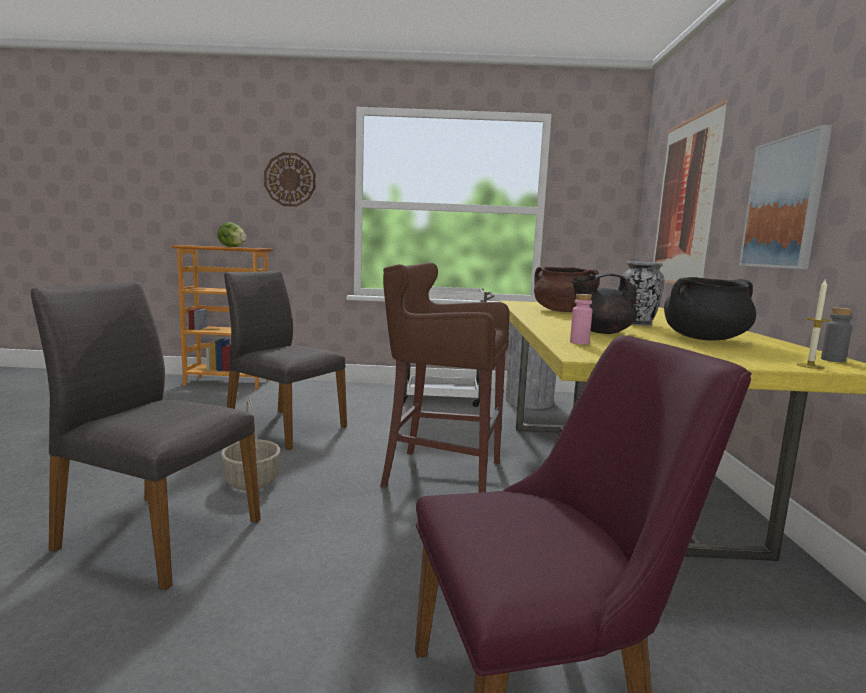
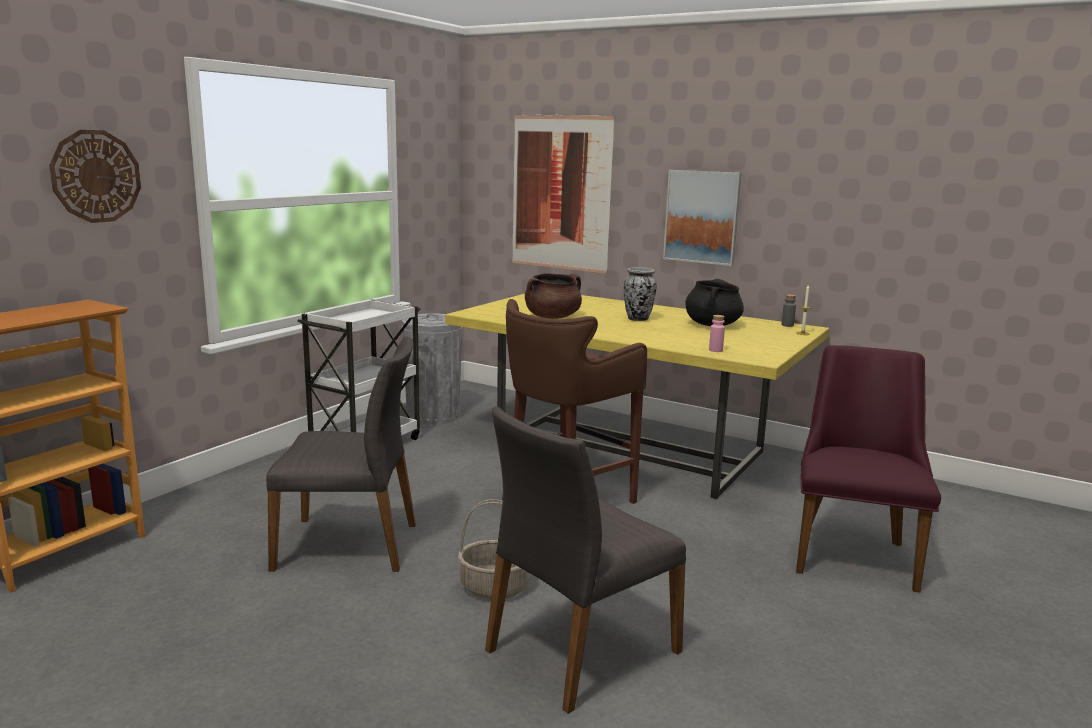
camera: 60 degrees left, 5 degrees up
lettuce [217,222,247,247] -> none
grey chair [224,271,347,450] -> grey chair turned 150 degrees counterclockwise [266,336,416,572]
black teapot [572,273,637,334] -> none

